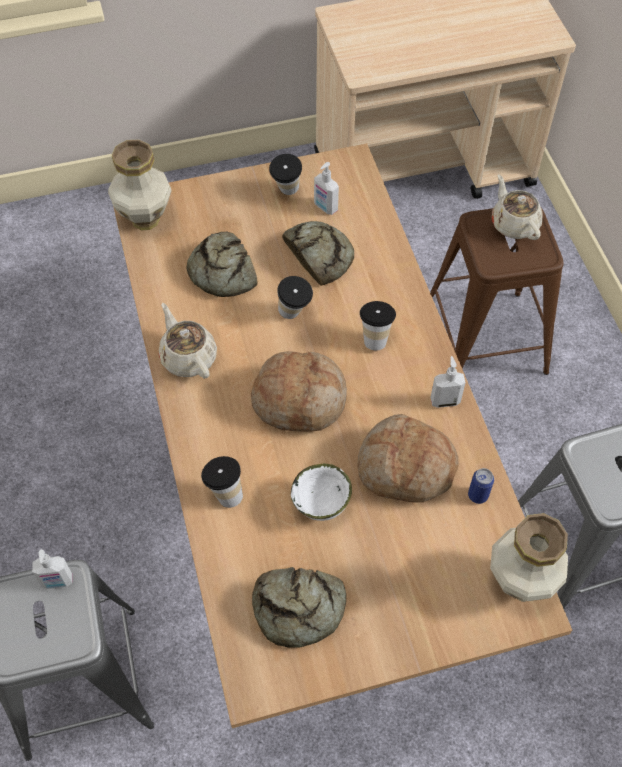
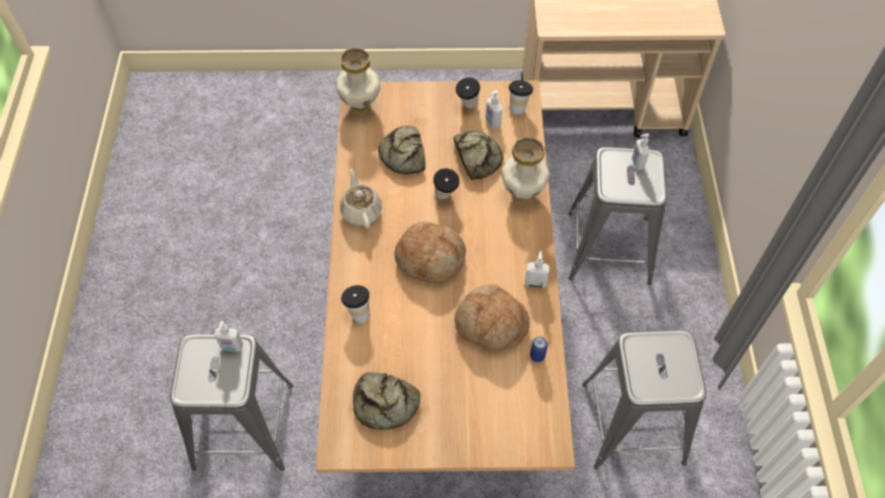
camera: 15 degrees right, 0 degrees up
white bowl [291,463,352,521] -> none
cup [360,301,396,350] -> cup moved to [509,80,533,115]
brown stool [430,208,564,375] -> grey stool [569,147,667,285]
vase [490,513,568,602] -> vase moved to [501,137,550,203]
beige teapot [492,174,543,240] -> soap dispenser [632,133,650,170]

